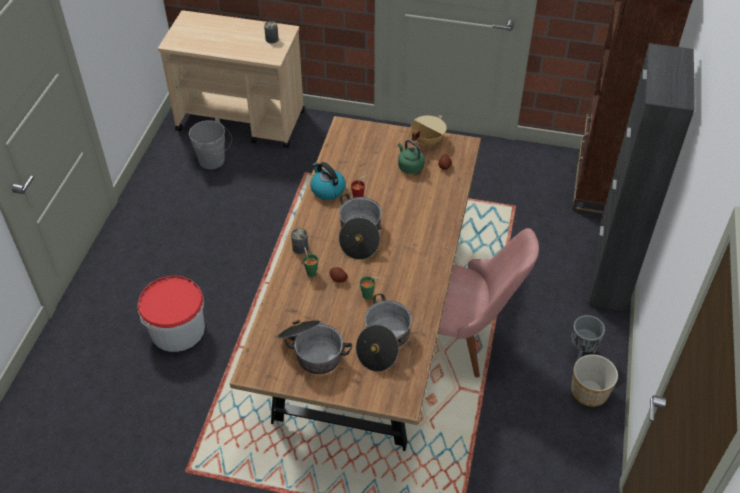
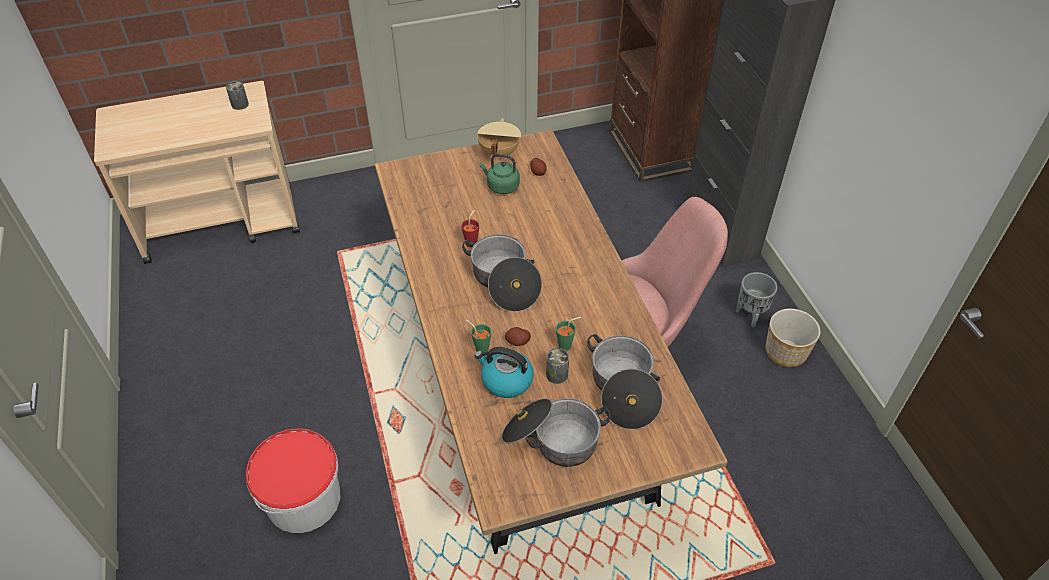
camera: 30 degrees left, 0 degrees up
grey bucket [189,118,232,169] -> none
can [291,228,309,254] -> can moved to [546,348,569,384]
kettle [310,162,346,200] -> kettle moved to [475,347,534,398]

